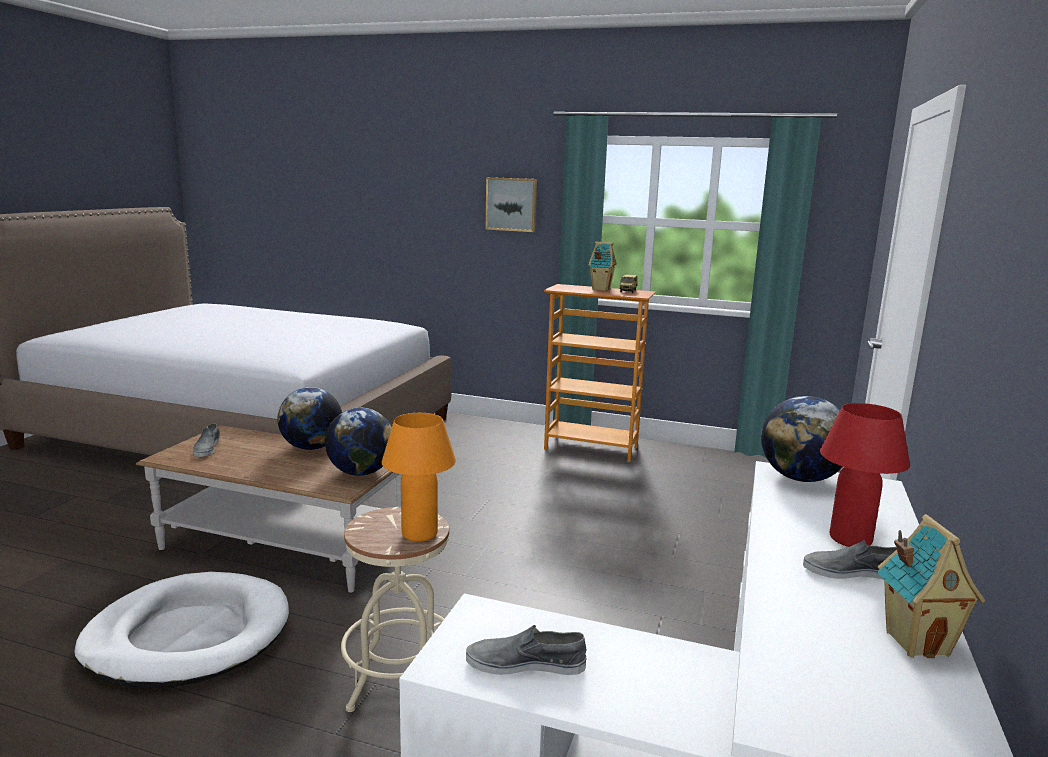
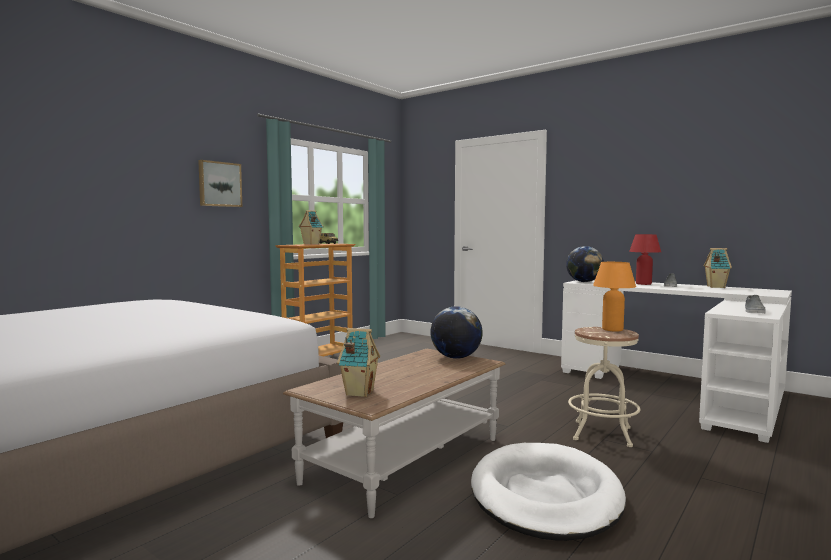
camera: 70 degrees left, 10 degrees down
grey shoe [193,423,220,457] -> toy house [337,328,380,397]
globe [277,387,342,450] -> none

